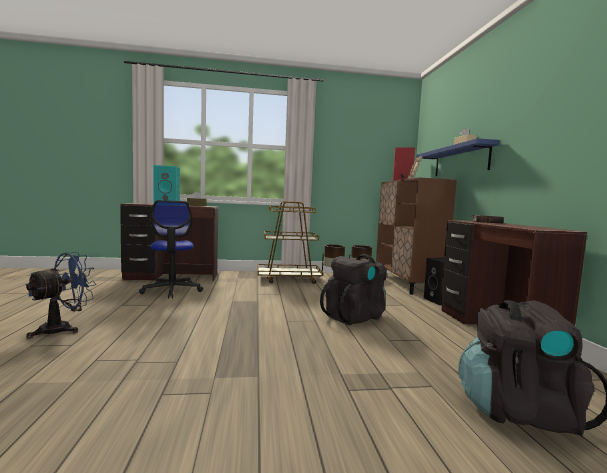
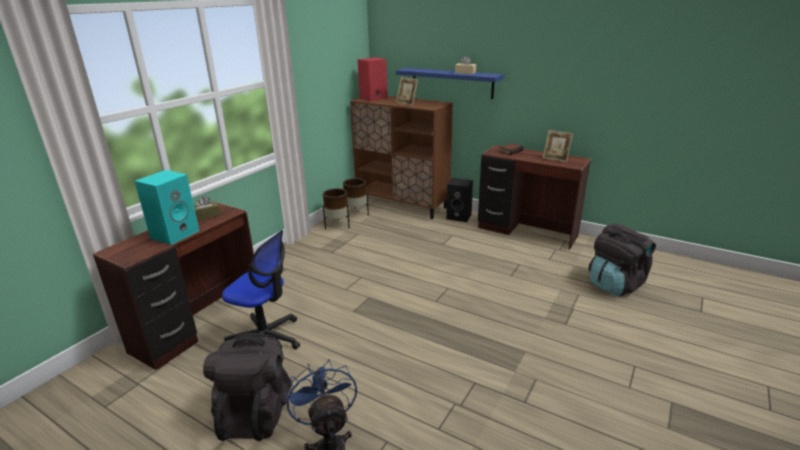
camera: 50 degrees left, 20 degrees up
brown cart [258,201,323,284] -> none
black backpack [320,254,387,325] -> black backpack moved to [203,333,292,441]
none -> picture frame [543,130,573,162]

